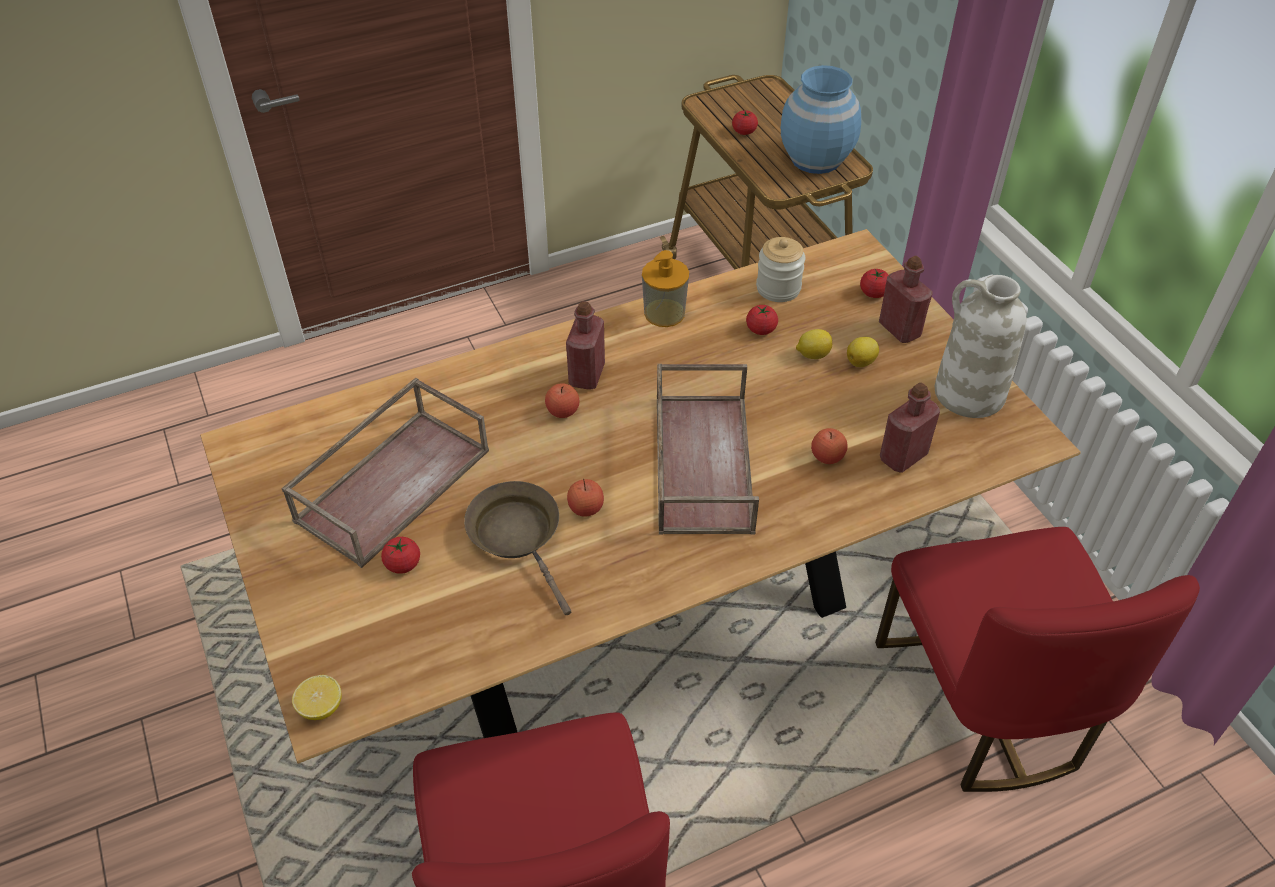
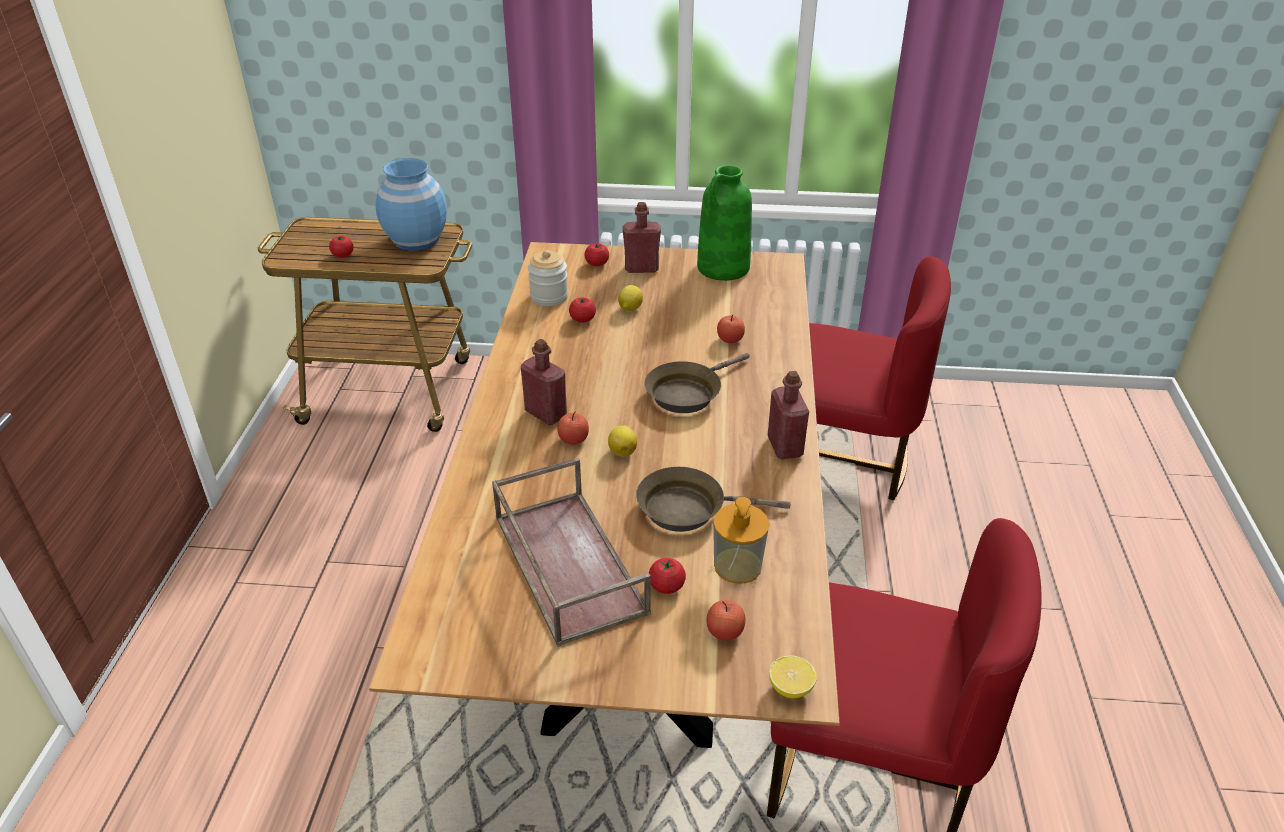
camera: 60 degrees left, 10 degrees down
apple [567,479,604,517] -> apple moved to [706,600,745,641]
soap dispenser [642,250,689,327] -> soap dispenser moved to [713,497,769,584]
brown tray [657,364,759,535] -> brown frying pan [644,353,750,413]
lemon [847,337,879,367] -> lemon moved to [608,426,637,457]
red bottle [880,383,940,473] -> red bottle moved to [768,371,809,459]
white vase [935,275,1026,418] -> green vase [697,165,752,281]

